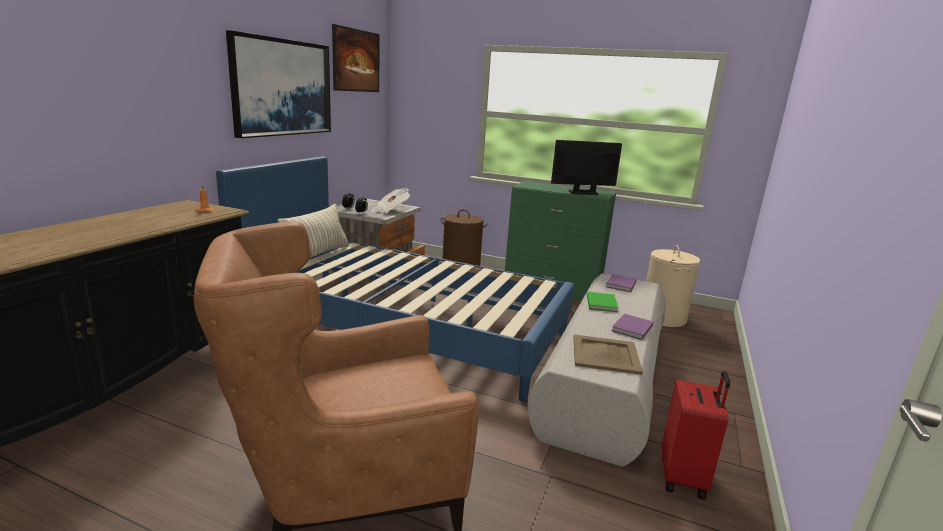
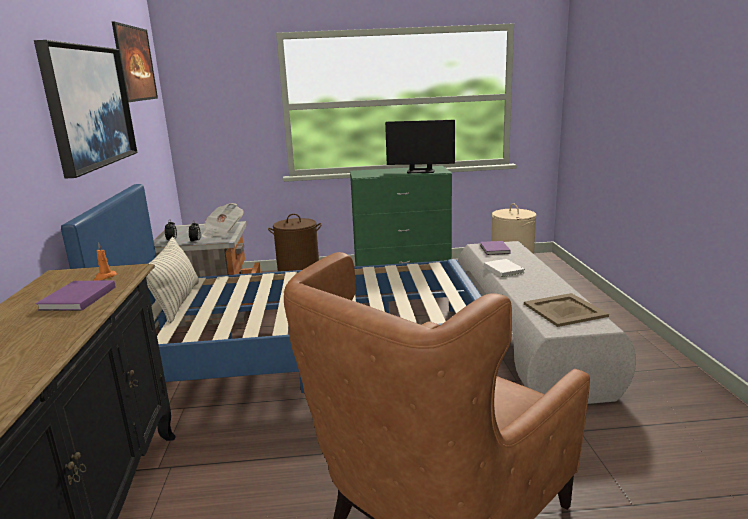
camera: 25 degrees left, 0 degrees up
monitor [551,140,622,195] -> monitor turned 135 degrees counterclockwise [385,120,455,173]
green book [587,292,618,312] -> white book [484,259,525,277]
purple book [612,314,654,340] -> purple book moved to [35,281,116,311]
red suitcase [661,371,730,500] -> none

